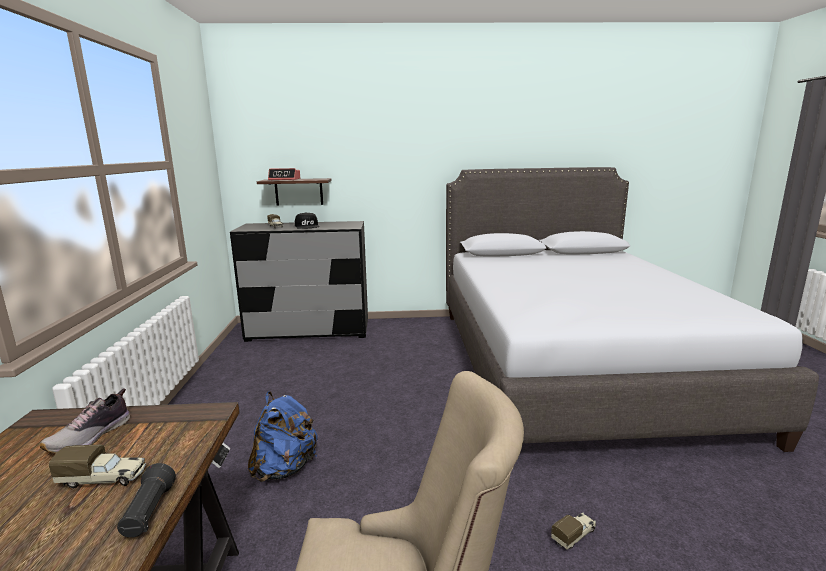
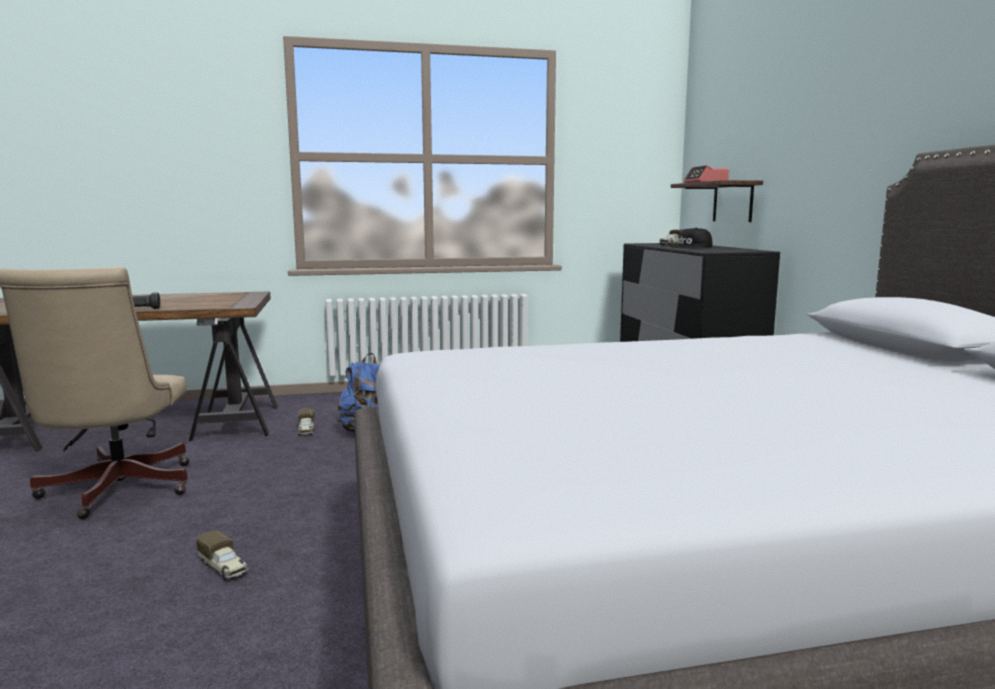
camera: 80 degrees right, 5 degrees down
shoe [39,389,130,453] -> none
toy truck [49,445,146,488] -> toy truck moved to [298,408,315,436]

